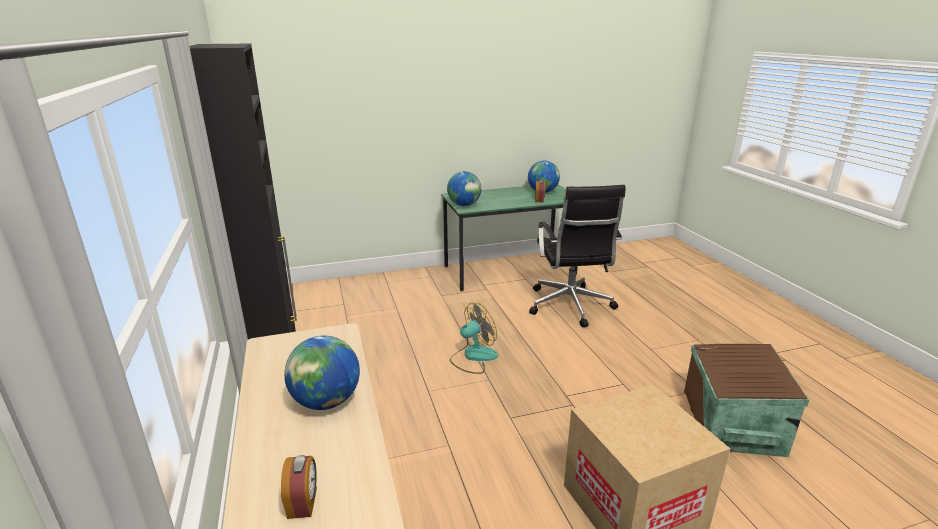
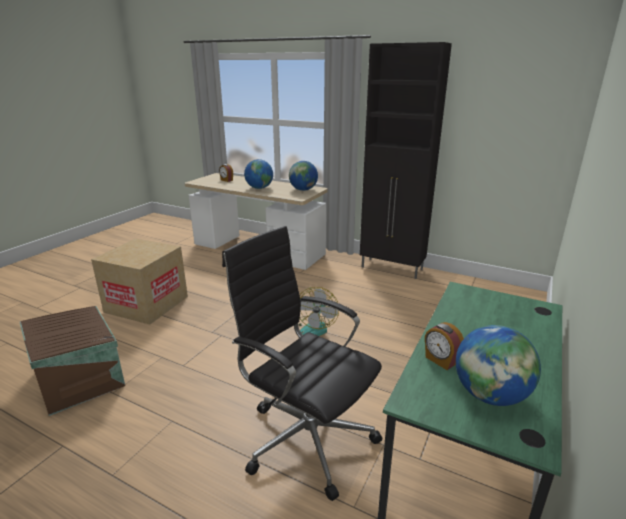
camera: 135 degrees right, 0 degrees up
globe [447,171,481,206] -> globe moved to [289,161,318,191]

